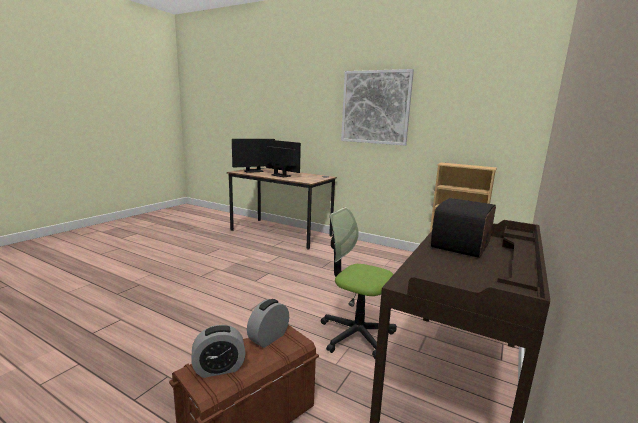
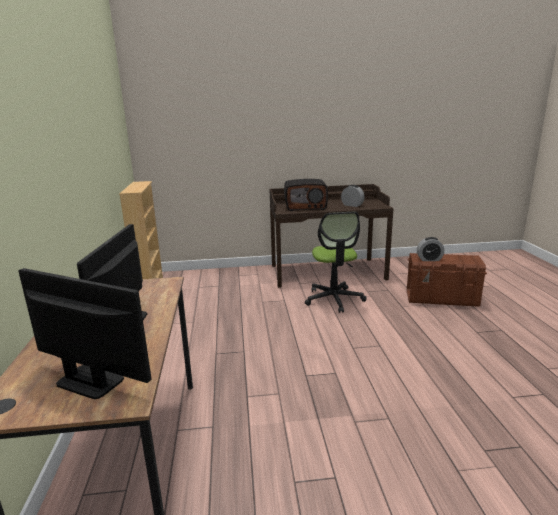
camera: 125 degrees left, 5 degrees up
alarm clock [191,325,246,378] -> alarm clock moved to [341,185,365,207]
picture [341,69,414,145] -> none

